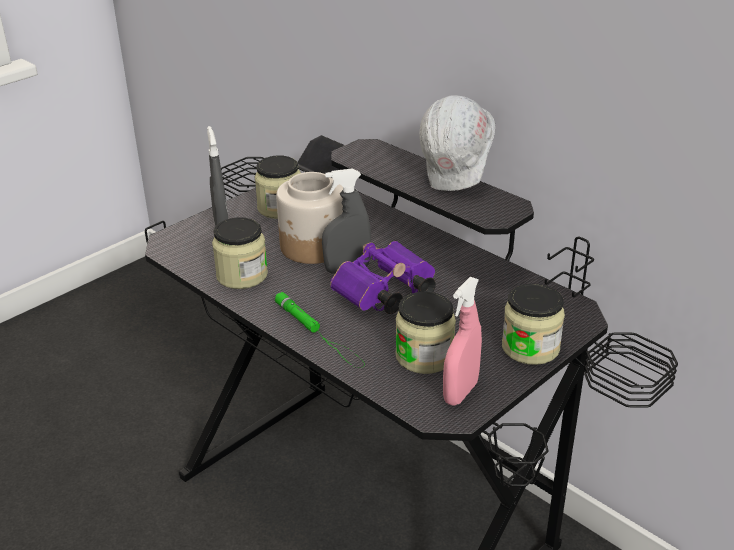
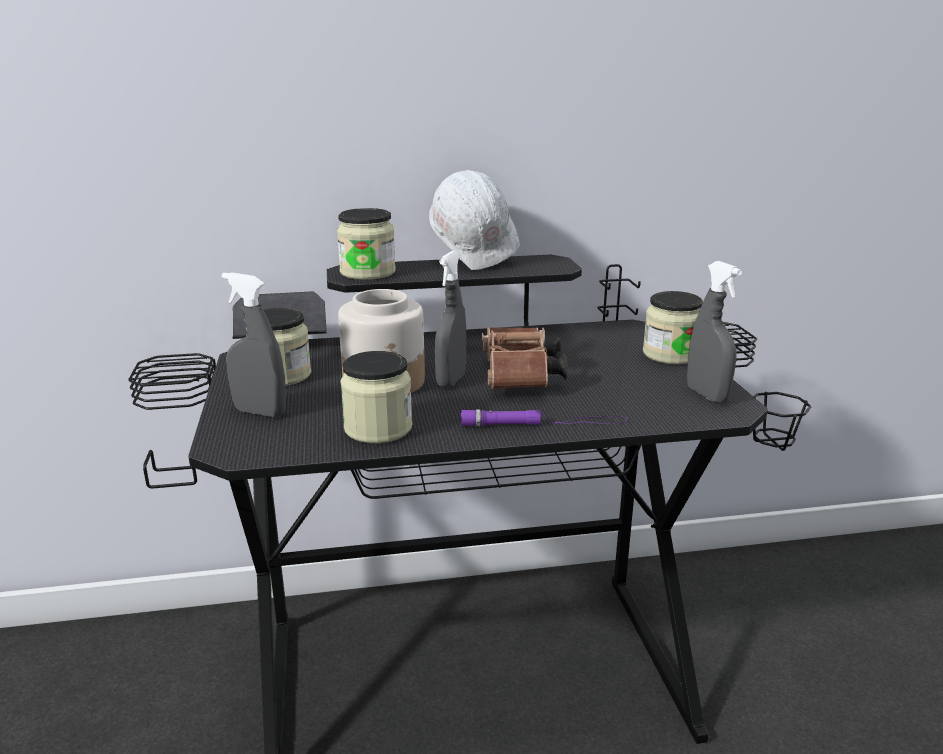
camera: 55 degrees left, 10 degrees down
green flashlight [275,292,365,368] -> purple flashlight [461,409,627,426]
purple binoculars [330,241,436,314] -> brown binoculars [482,327,567,389]
jar [395,292,456,374] -> jar moved to [337,208,396,280]
pink spray bottle [443,277,482,406] -> grey spray bottle [687,261,742,403]

